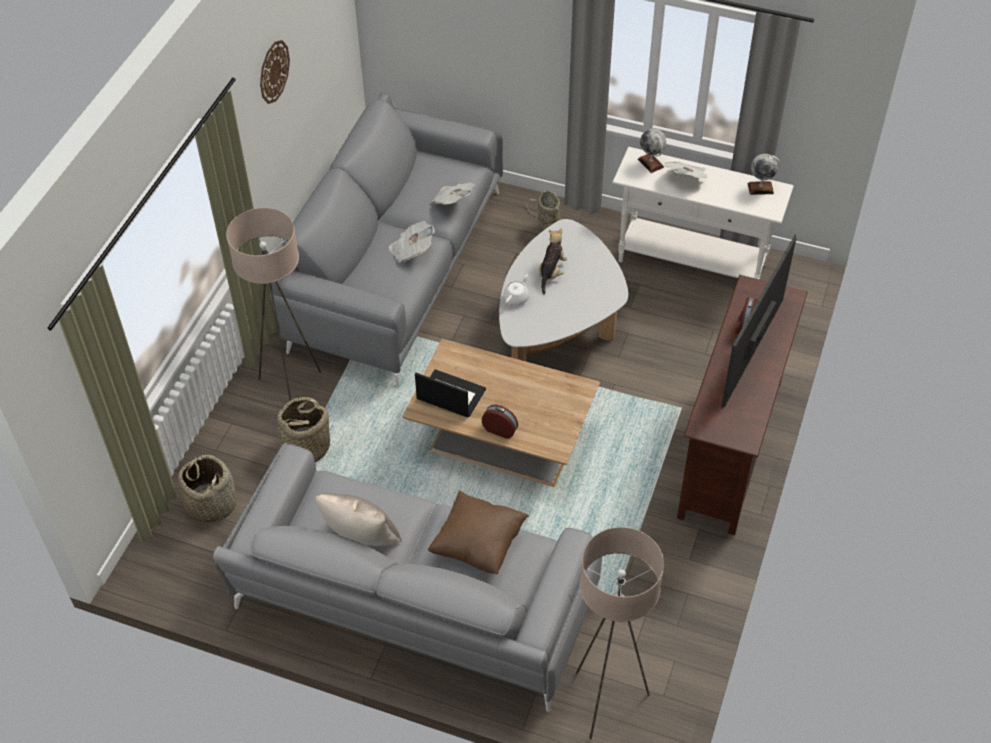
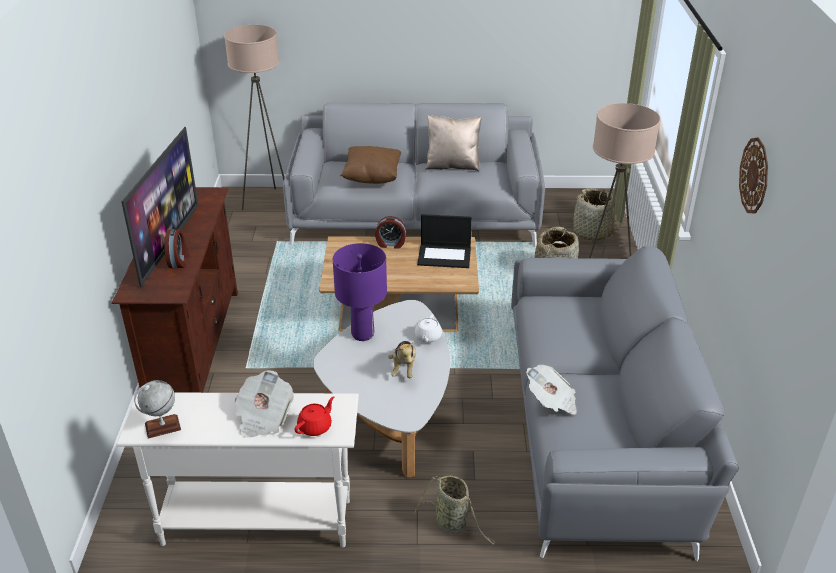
camera: 160 degrees right, 15 degrees down
newspaper [389,221,435,263] -> none
globe [638,129,666,173] -> red teapot [294,396,334,436]
none -> purple table lamp [333,243,387,341]

